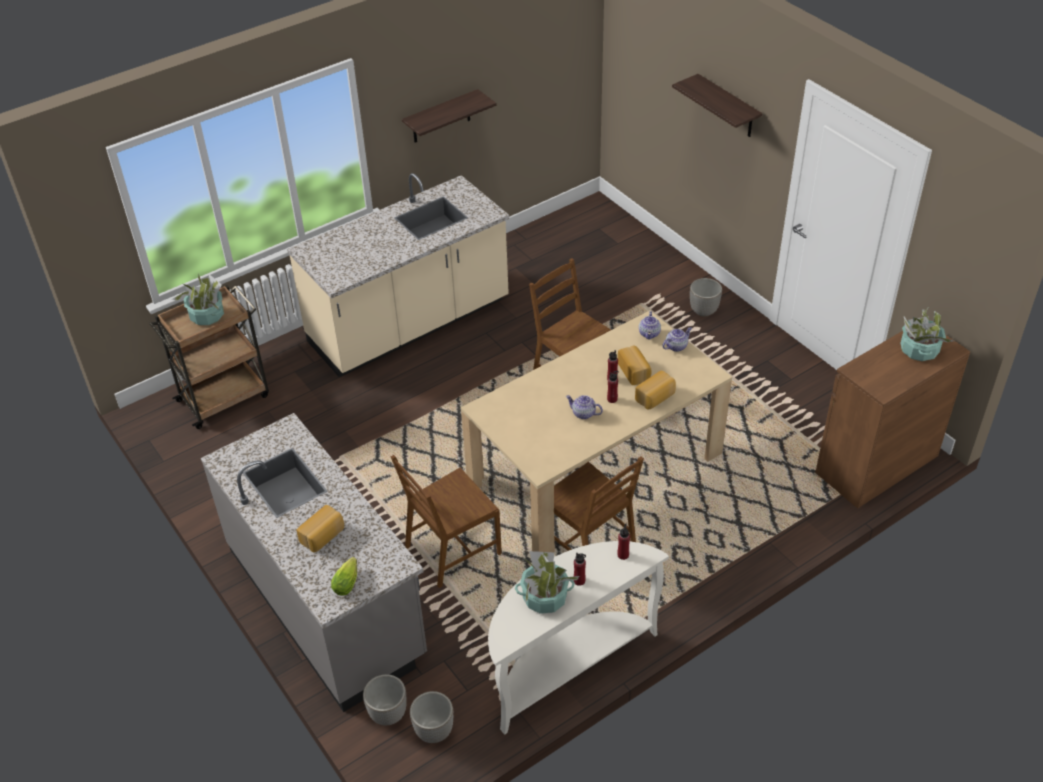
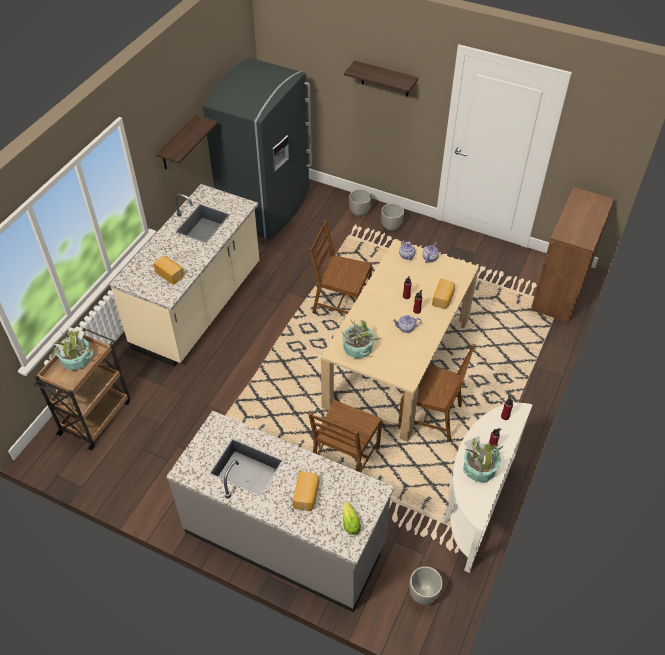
camera: 30 degrees left, 5 degrees up
planter [363,674,407,725] -> planter moved to [349,189,372,217]
bread [618,346,652,385] -> bread moved to [153,256,184,285]
potted plant [901,308,953,361] -> potted plant moved to [341,318,381,358]
none -> grey fridge [203,58,312,240]

